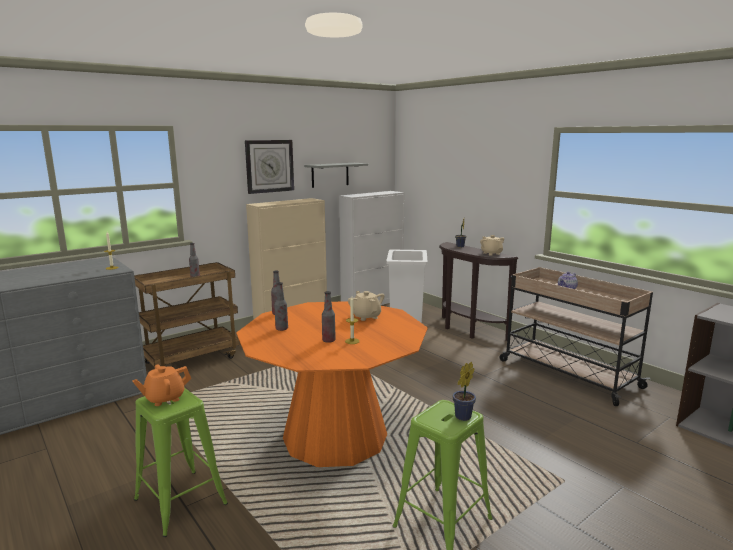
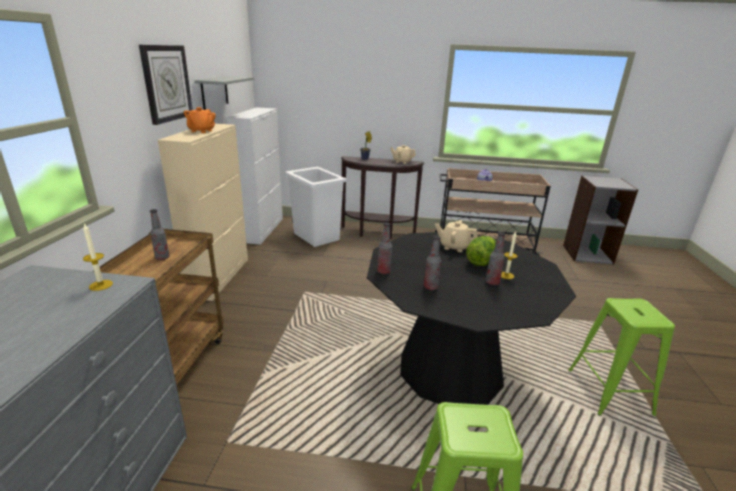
camera: 45 degrees left, 10 degrees up
orange teapot [132,364,191,406] -> orange teapot moved to [184,107,216,133]
orange dining table [236,301,428,467] -> black dining table [367,232,576,405]
potted plant [452,362,476,421] -> none
none -> lettuce [466,236,496,266]

